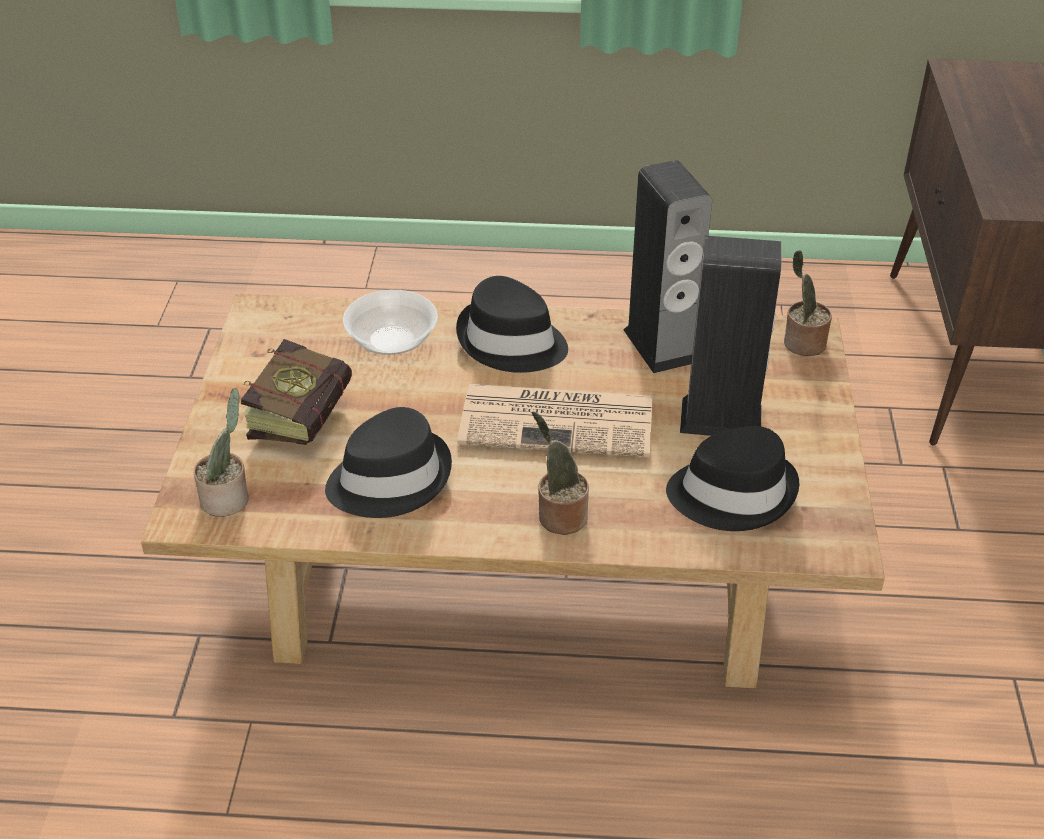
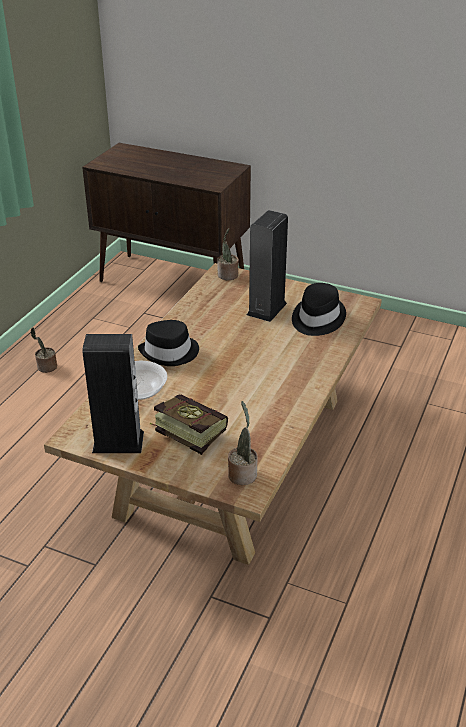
camera: 70 degrees left, 5 degrees down
black hat [325,407,452,518] -> none
newspaper [458,384,653,457] -> none
potted plant [532,412,589,535] -> potted plant moved to [31,327,57,373]
speaker [623,160,712,373] -> speaker moved to [83,334,144,453]

